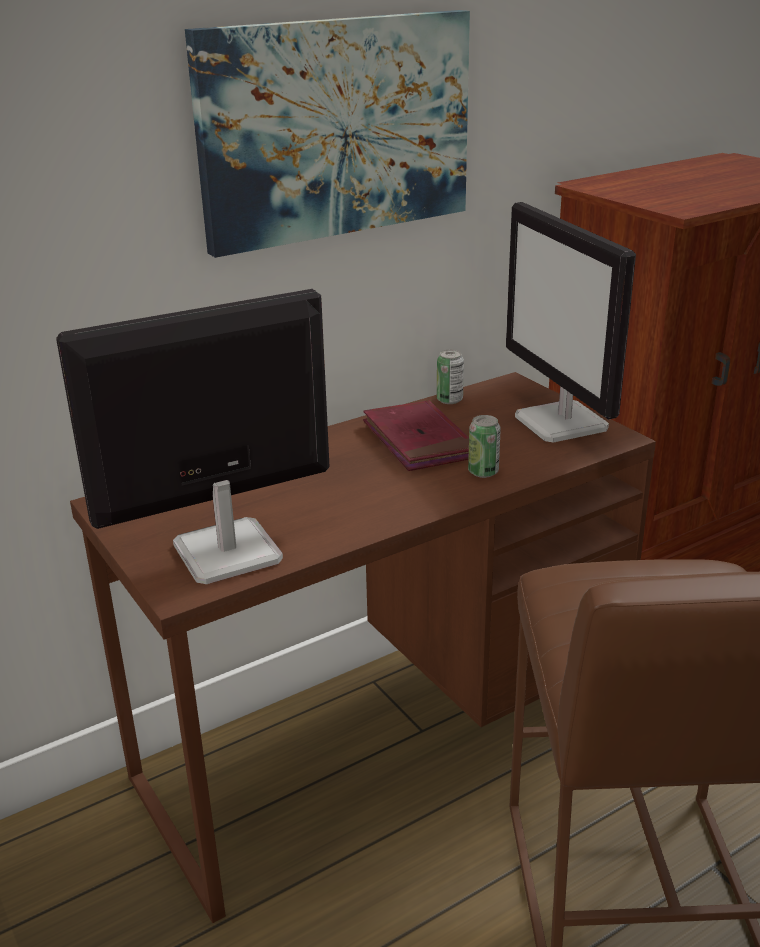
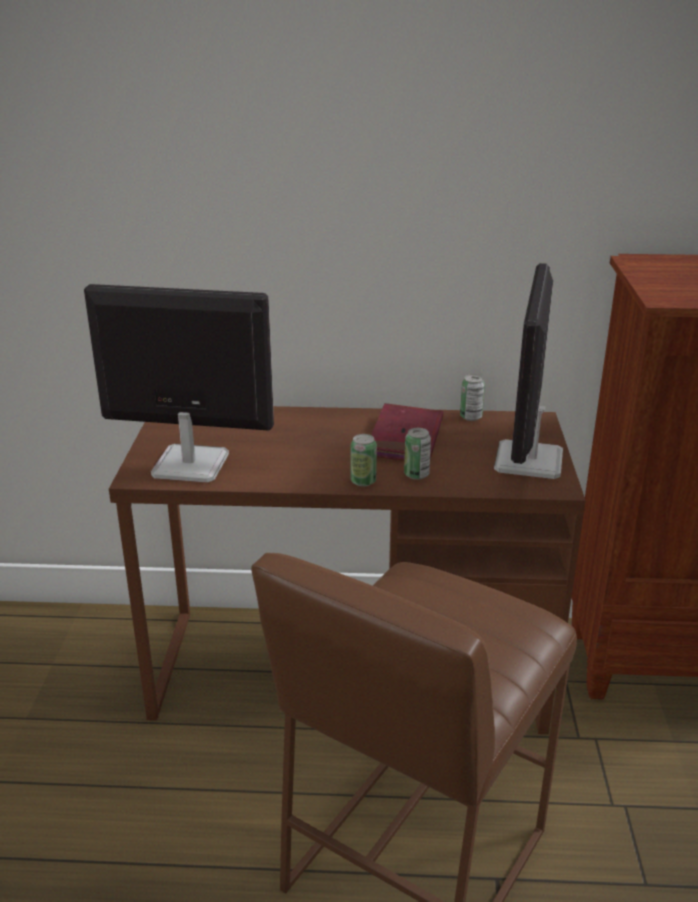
camera: 35 degrees right, 0 degrees up
picture [185,10,470,258] -> none
none -> can [351,434,377,487]

